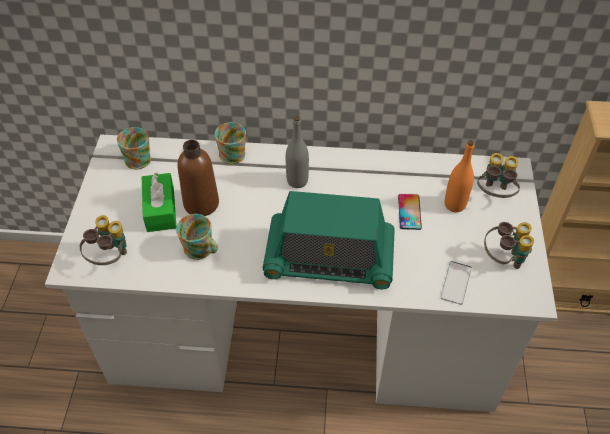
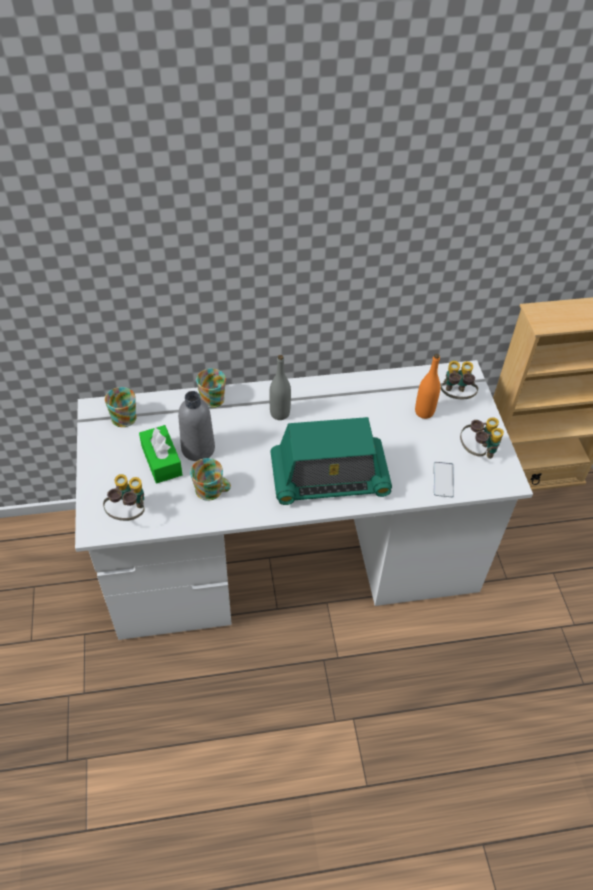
camera: 15 degrees left, 0 degrees up
brown bottle [178,140,219,216] -> grey bottle [178,391,215,461]
phone [398,194,422,230] -> none

